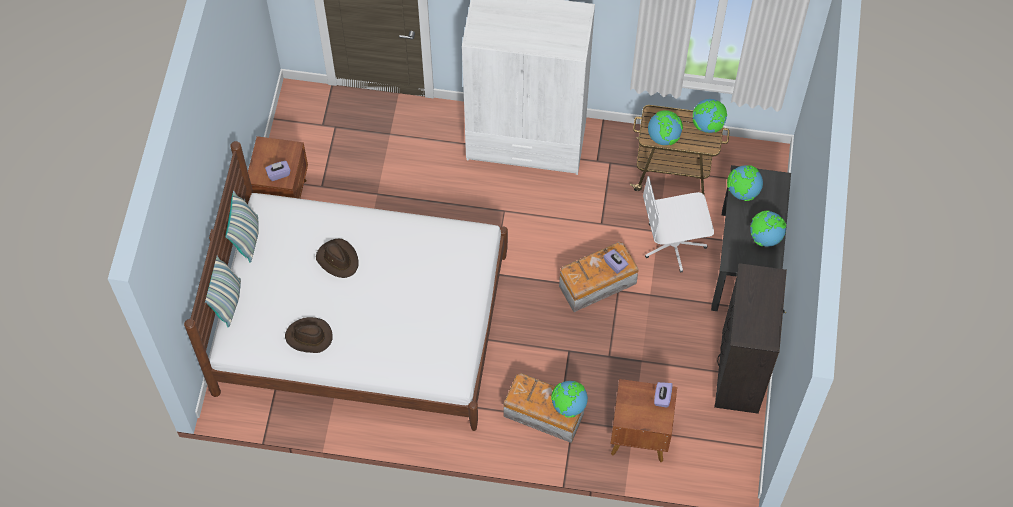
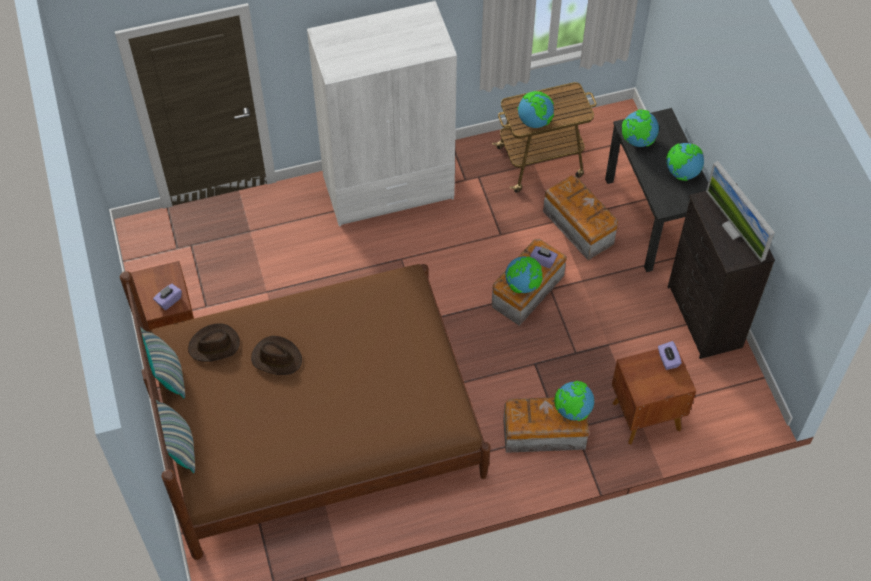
camera: 25 degrees left, 5 degrees down
white bed [184,141,508,431] -> brown bed [120,264,490,560]
brown hat [285,317,333,353] -> brown hat moved to [188,323,240,362]
white office chair [643,176,714,273] -> storage box [543,175,618,260]
globe [693,99,727,133] -> globe moved to [505,256,543,293]
none -> monitor [706,161,775,262]

